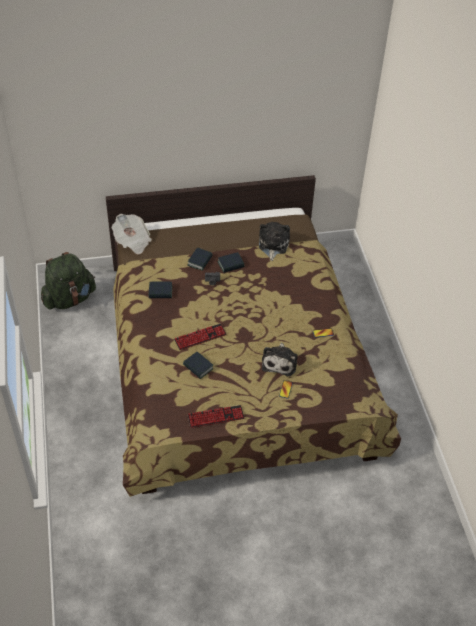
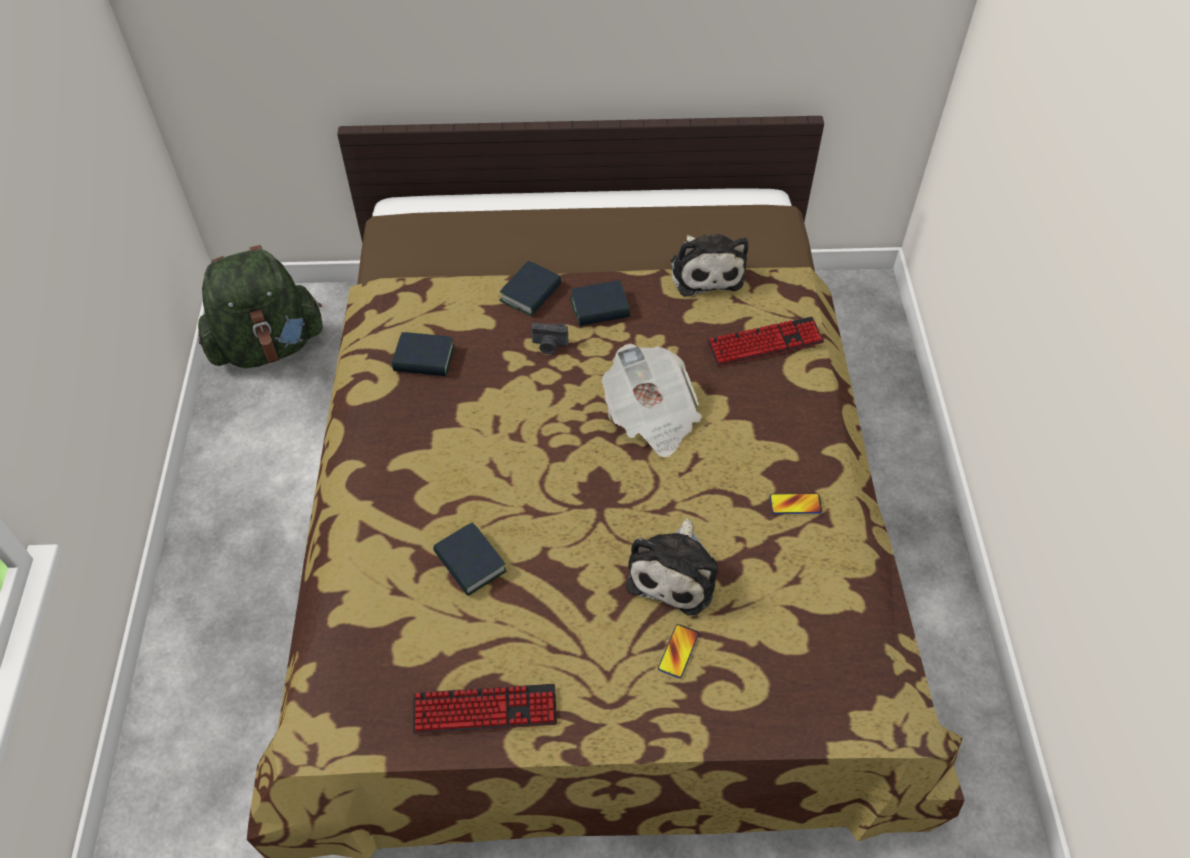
camera: 10 degrees right, 5 degrees up
newspaper [112,214,152,254] -> newspaper moved to [602,343,702,457]
keyboard [174,323,227,350] -> keyboard moved to [707,317,824,367]
plush toy [259,222,290,261] -> plush toy turned 150 degrees clockwise [671,234,748,296]

